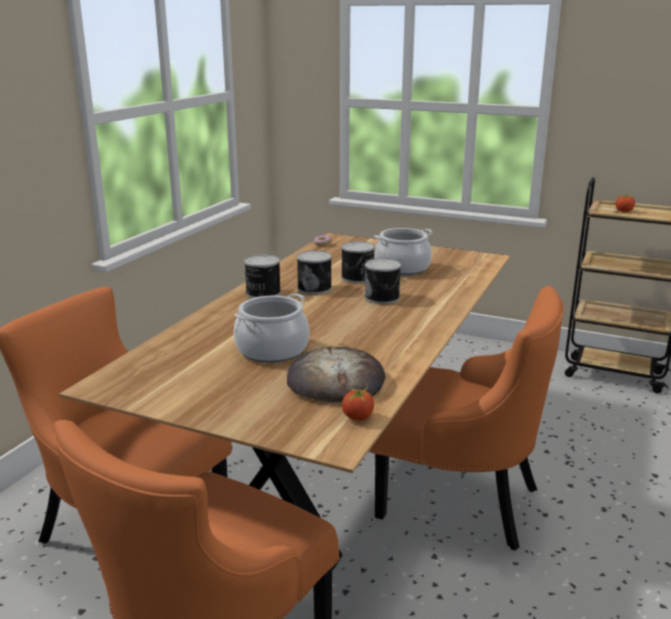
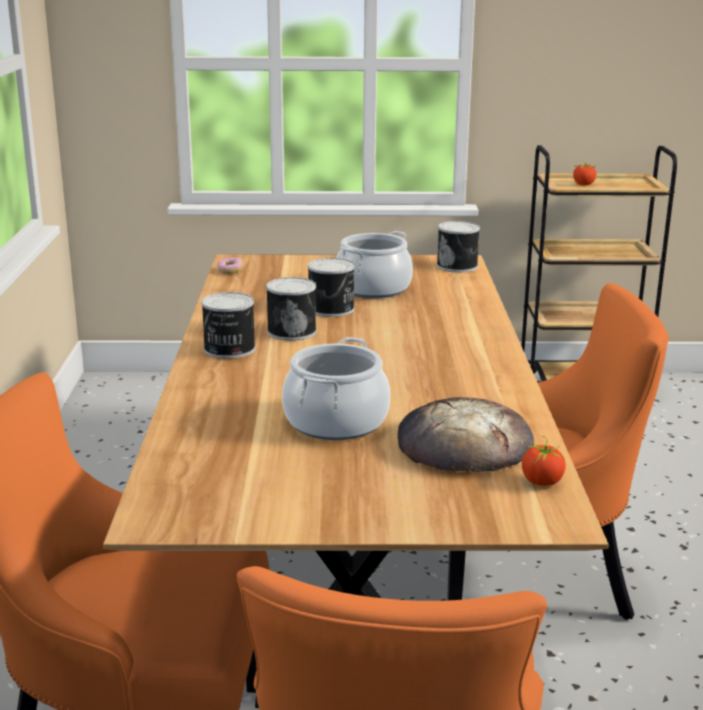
camera: 25 degrees left, 0 degrees up
can [364,258,401,304] -> can moved to [437,221,480,273]

